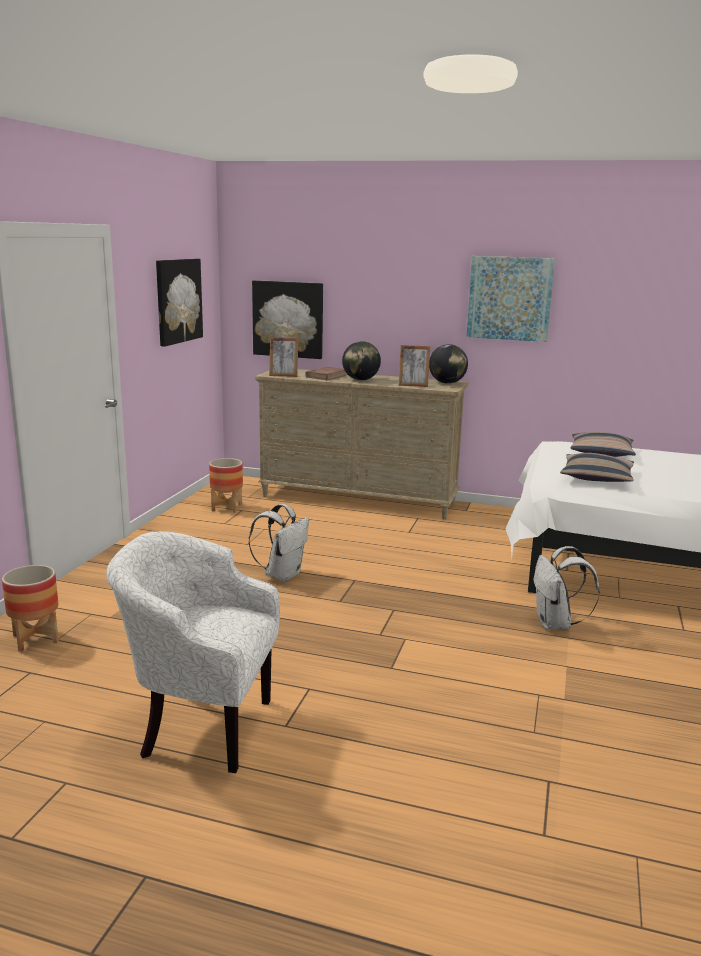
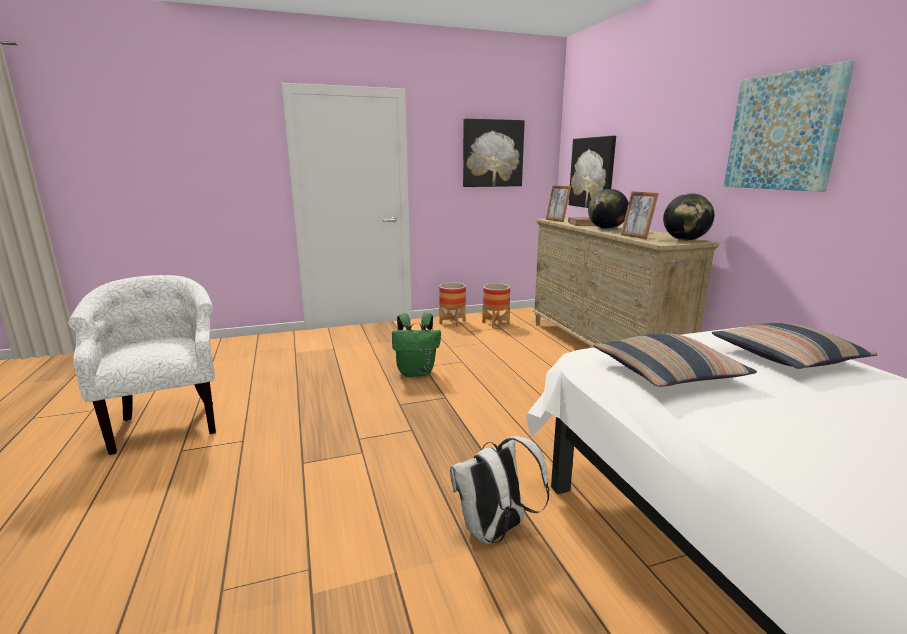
camera: 55 degrees right, 0 degrees up
planter [2,565,59,652] -> planter moved to [439,282,466,327]
white backpack [249,504,309,582] -> green backpack [392,313,441,377]

